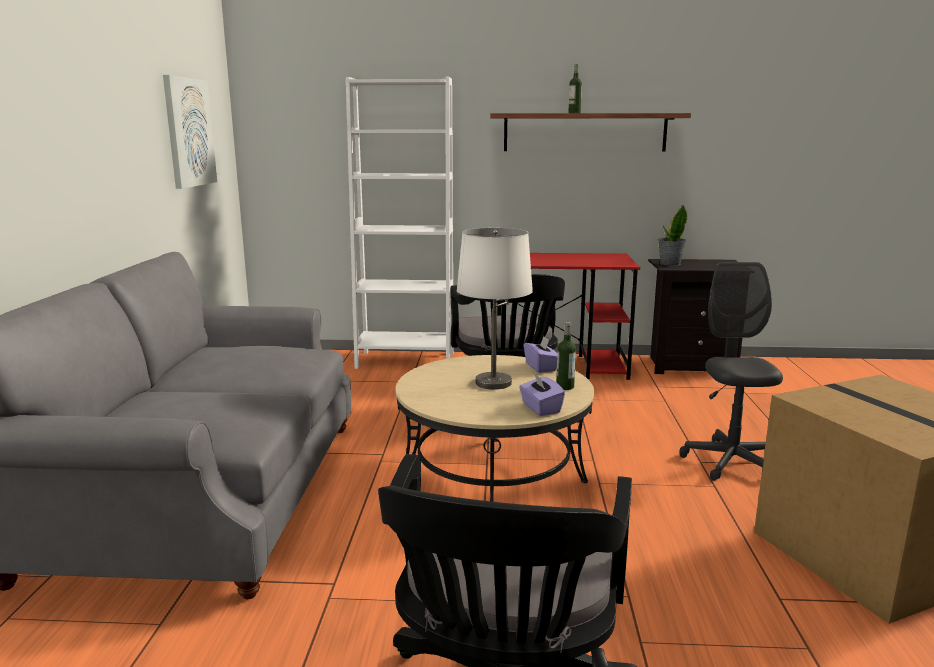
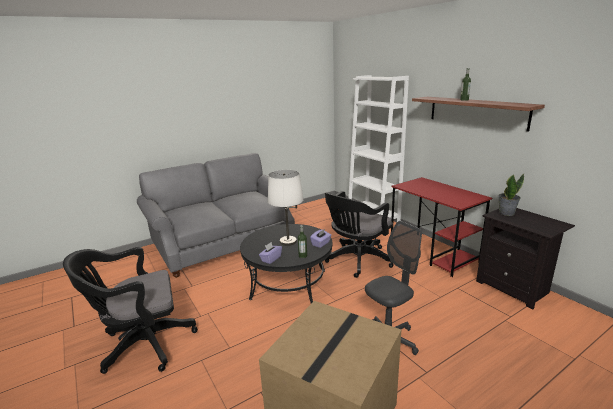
camera: 55 degrees right, 5 degrees up
picture [163,75,217,189] -> none
beige coffee table [396,355,594,502] -> black coffee table [240,224,332,303]

